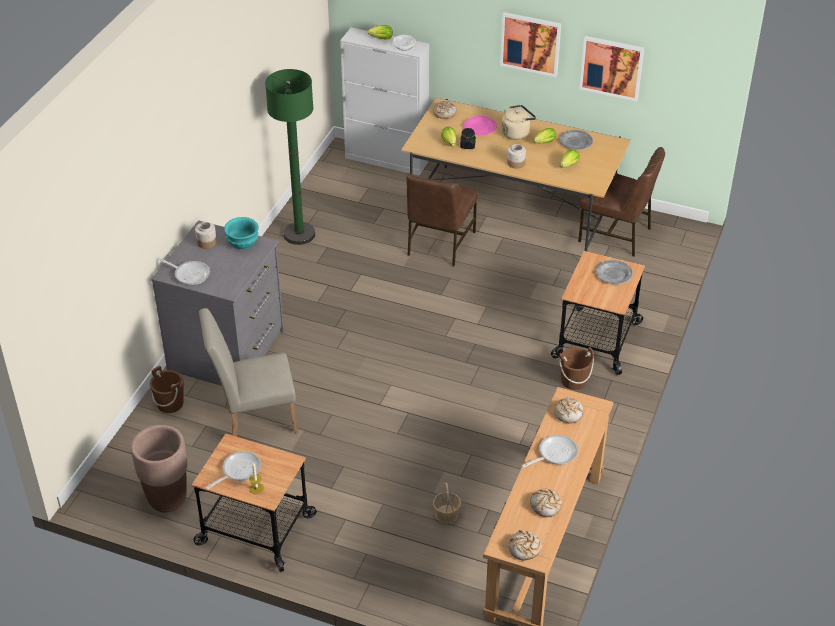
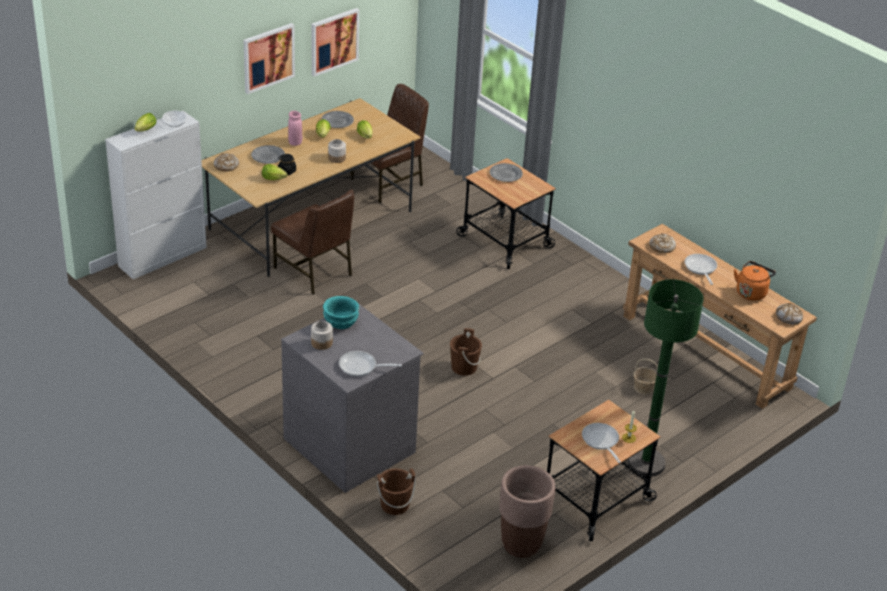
camera: 65 degrees left, 5 degrees down
frying pan [156,257,210,285] -> frying pan turned 135 degrees counterclockwise [339,351,402,377]
beige chair [199,308,298,437] -> none
green floor lamp [265,69,315,245] -> green floor lamp moved to [628,279,704,477]
pink plate [464,116,497,136] -> grey plate [251,145,285,164]
beige kettle [502,105,536,140] -> pink vase [288,111,302,146]
bread [530,489,562,517] -> orange kettle [734,261,776,301]
brown bucket [559,347,594,390] -> brown bucket moved to [450,328,482,376]

